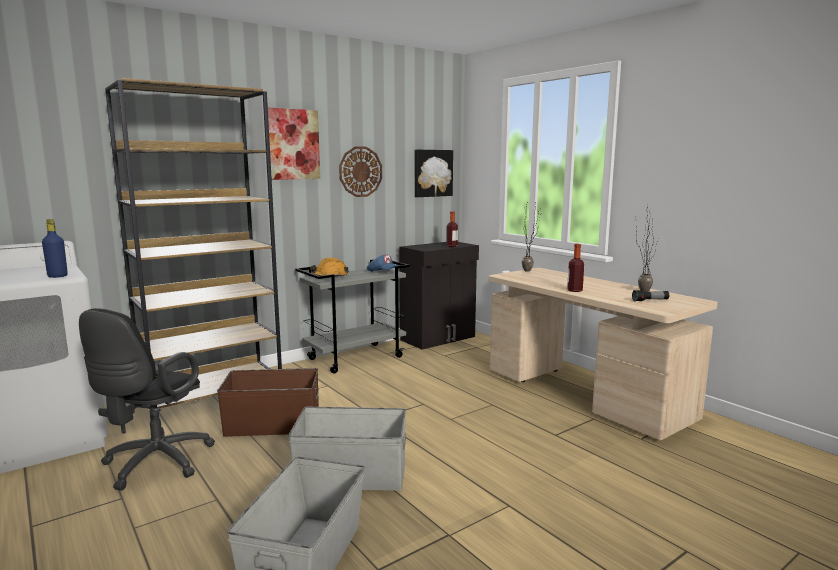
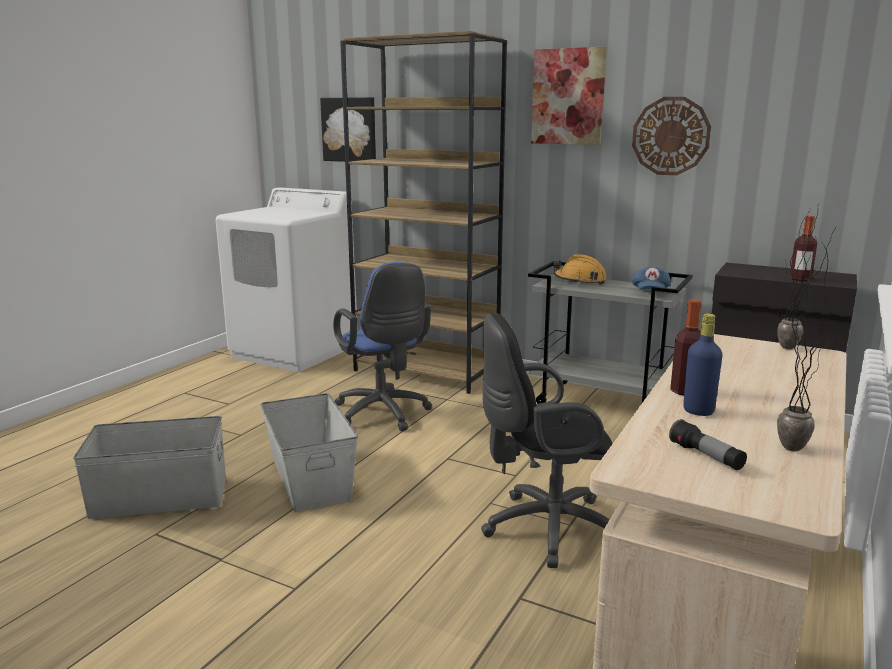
camera: 65 degrees right, 5 degrees up
blue bottle [42,219,68,278] -> blue bottle moved to [683,313,723,416]
black office chair [79,308,215,490] -> black office chair moved to [481,313,613,568]
brown storage box [217,368,319,437] -> blue office chair [333,262,432,431]
picture [415,150,453,197] -> picture moved to [320,97,376,162]

